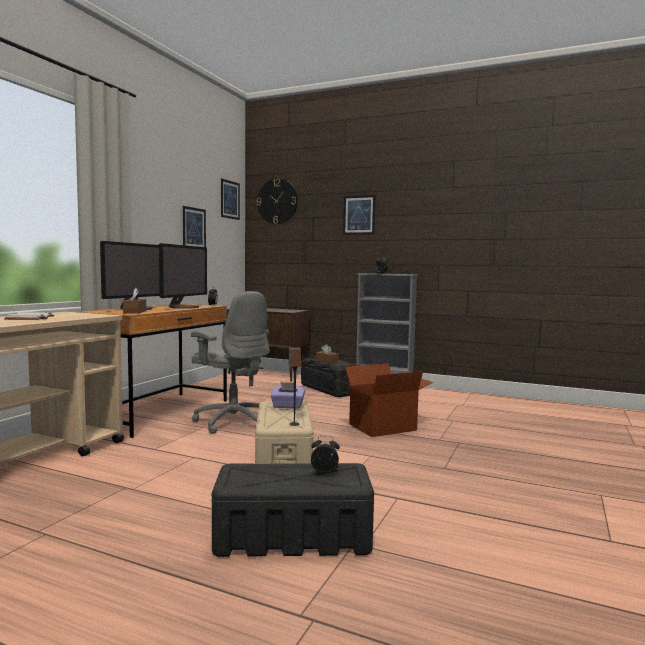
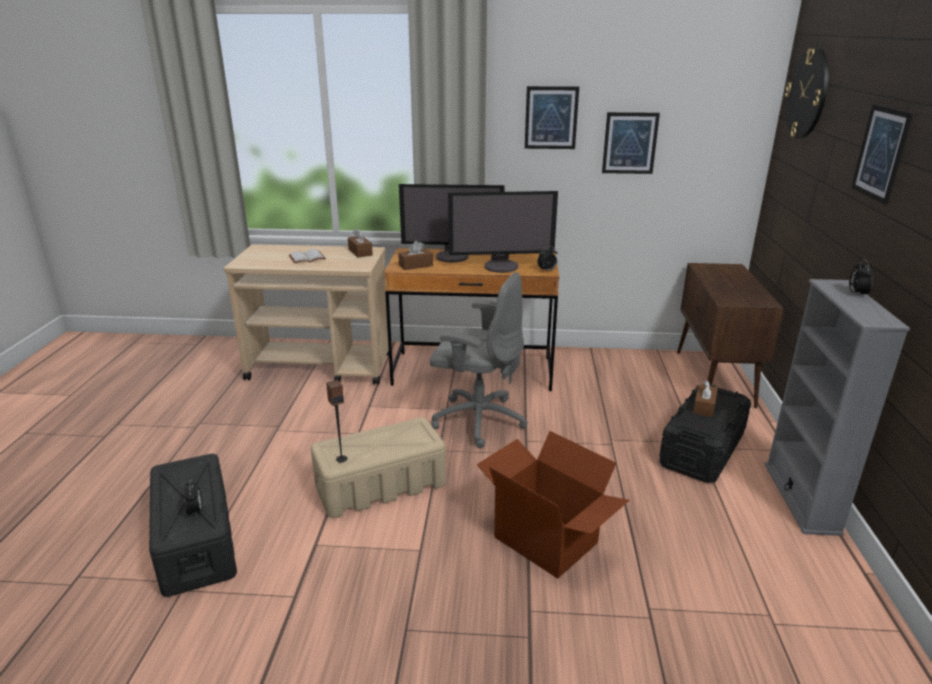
camera: 70 degrees right, 20 degrees up
grey office chair [191,291,270,434] -> grey office chair turned 90 degrees counterclockwise [430,272,528,449]
picture [221,179,240,220] -> picture moved to [525,86,579,149]
purple tissue box [271,382,305,409] -> none
none -> brown tissue box [348,228,373,258]

